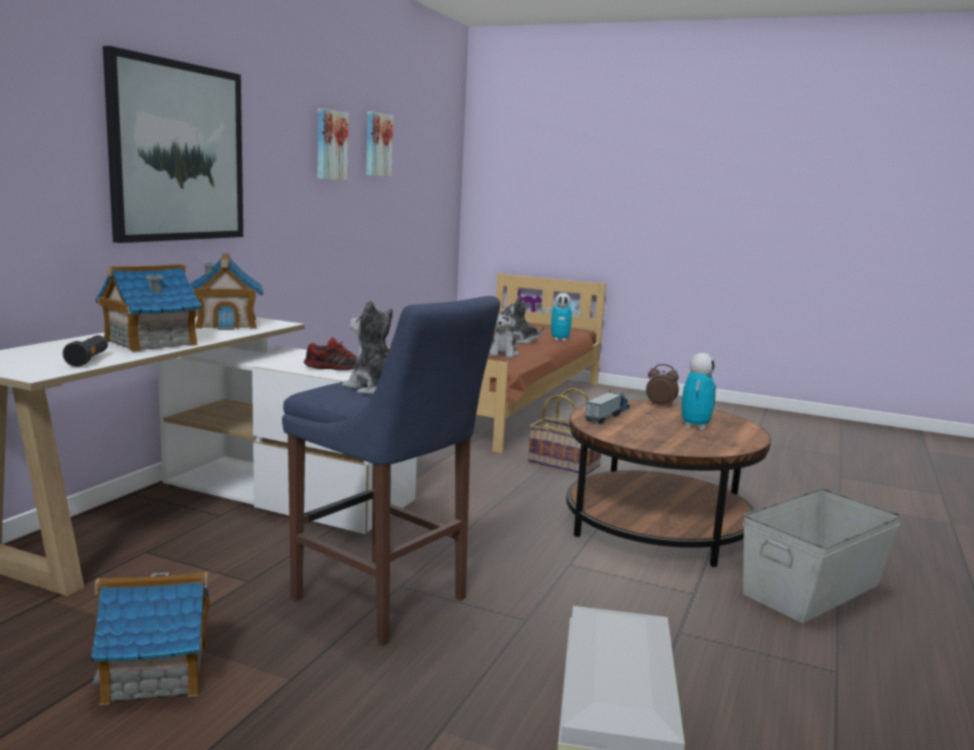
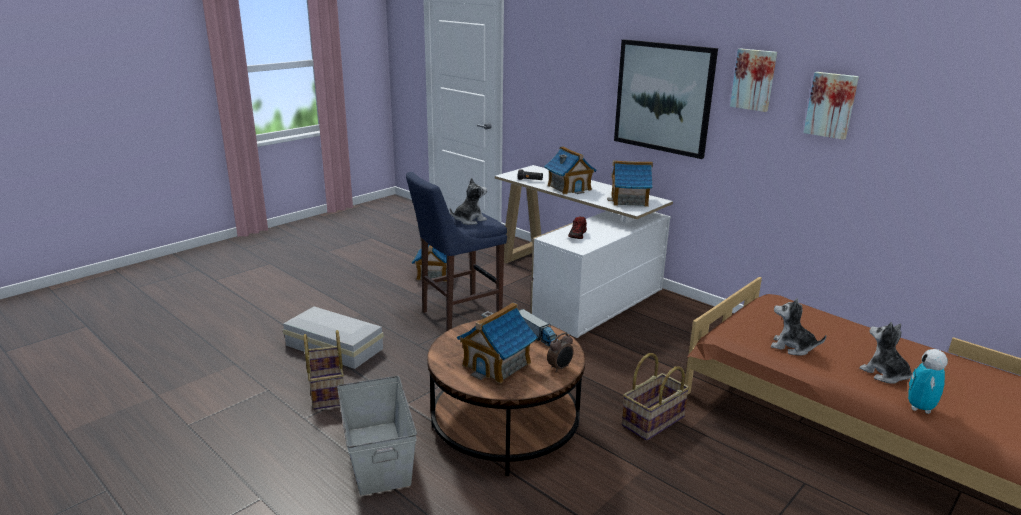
camera: 110 degrees right, 10 degrees up
picture [366,112,393,177] -> picture moved to [730,48,777,112]
plush toy [504,296,545,344] -> plush toy turned 75 degrees counterclockwise [859,322,913,384]
toy robot [682,353,716,430] -> toy house [457,302,538,384]
none -> basket [304,330,344,410]

